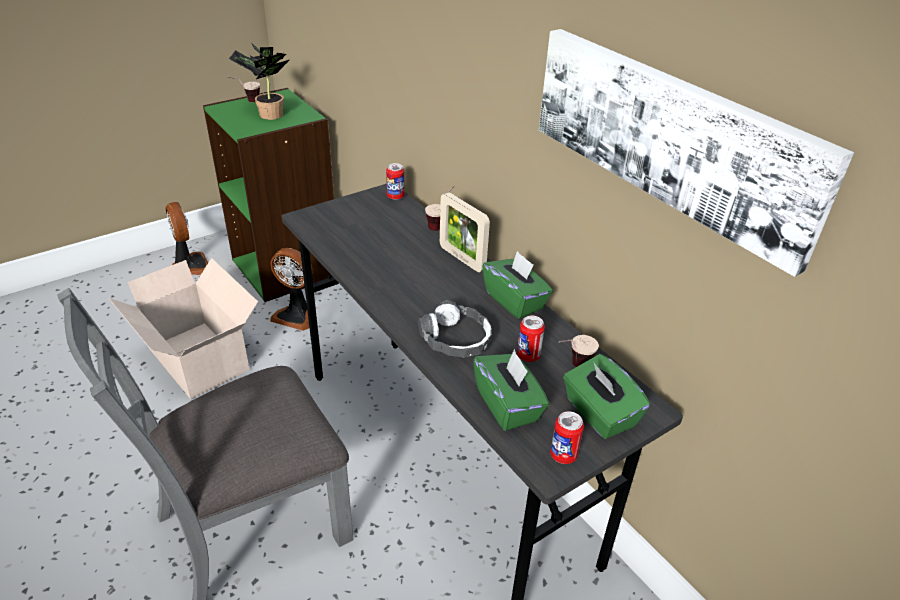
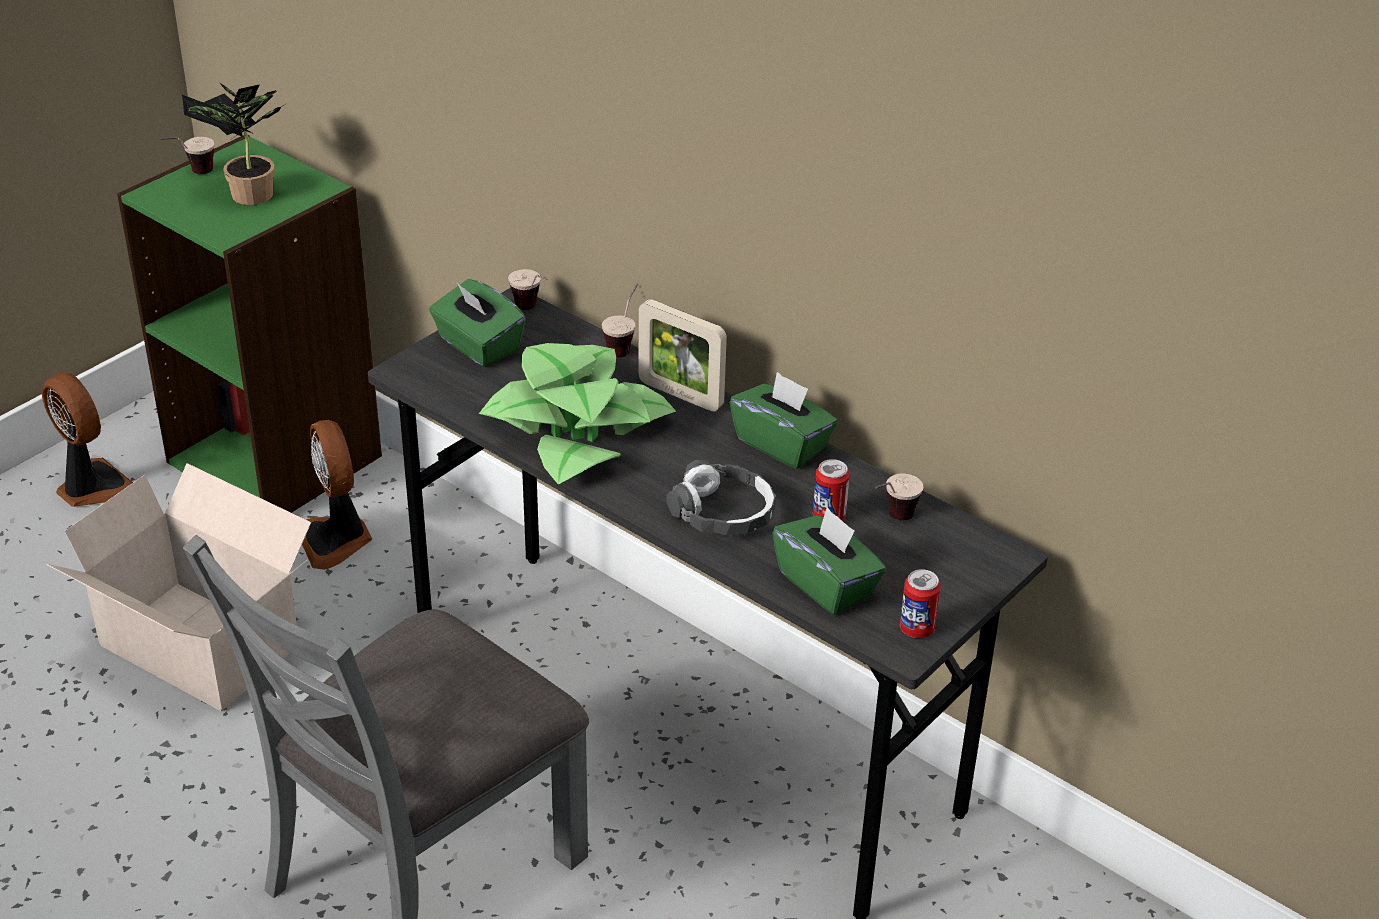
camera: 15 degrees left, 0 degrees up
fan [270,248,312,331] -> fan turned 60 degrees clockwise [302,420,372,570]
can [386,163,404,200] -> cup [508,269,547,310]
picture [539,29,854,277] -> none
green tissue box [563,354,650,439] -> green tissue box moved to [429,279,526,367]
none -> potted plant [479,343,676,485]

